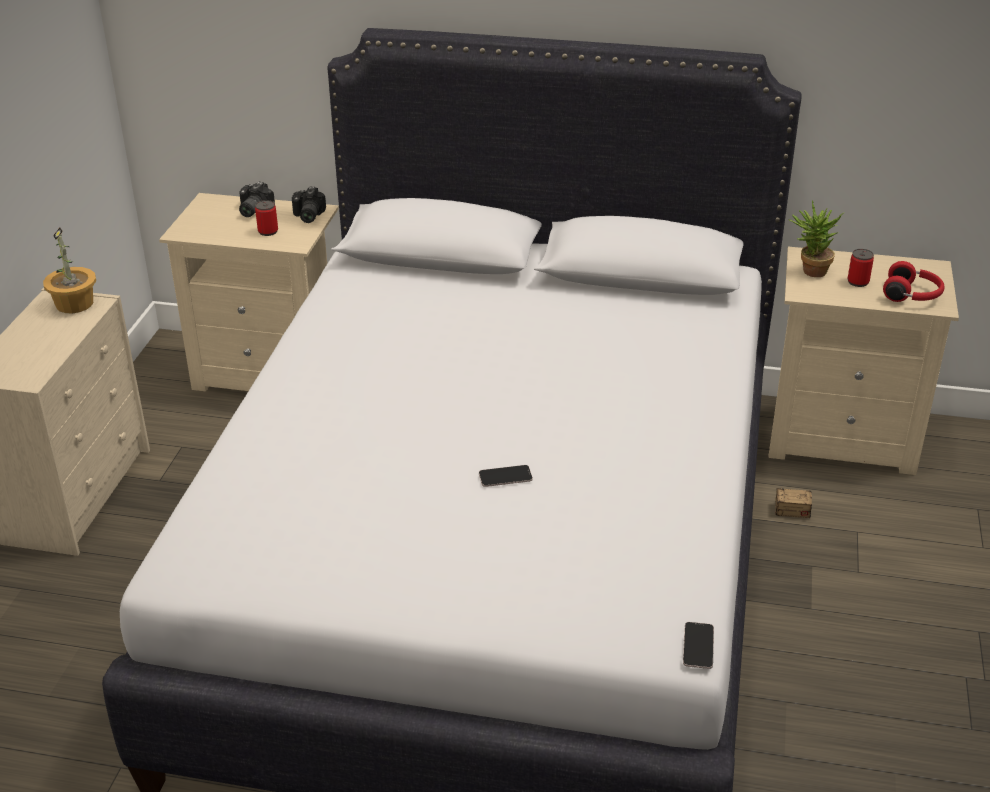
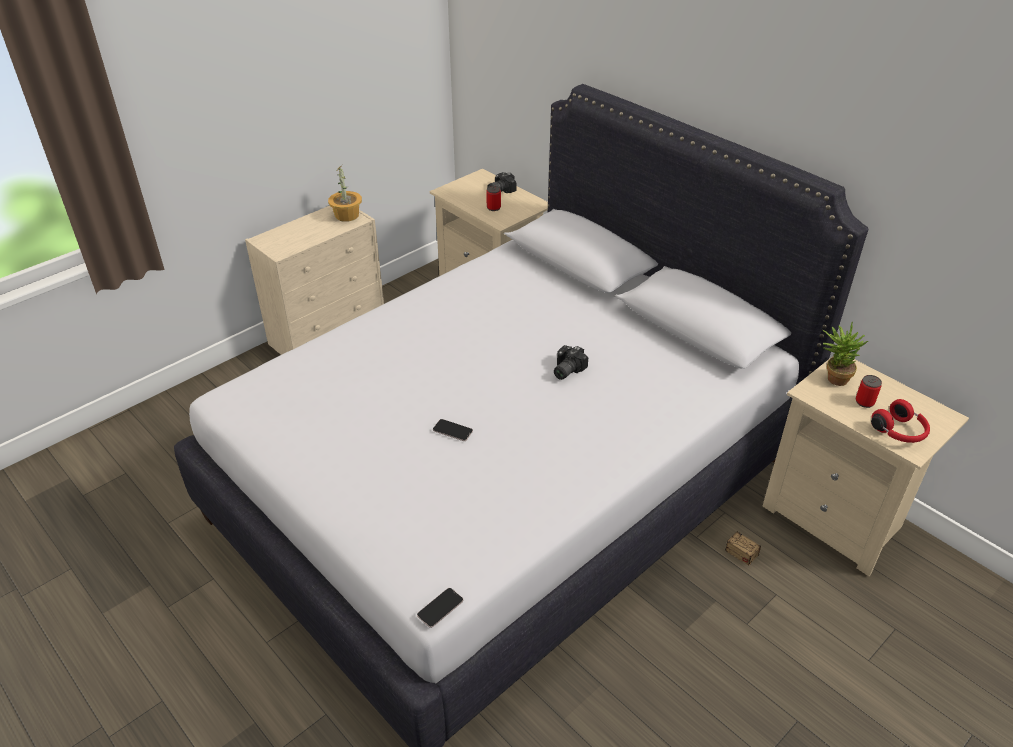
camera: 35 degrees right, 5 degrees up
camera [292,187,326,223] -> camera moved to [554,345,588,380]

